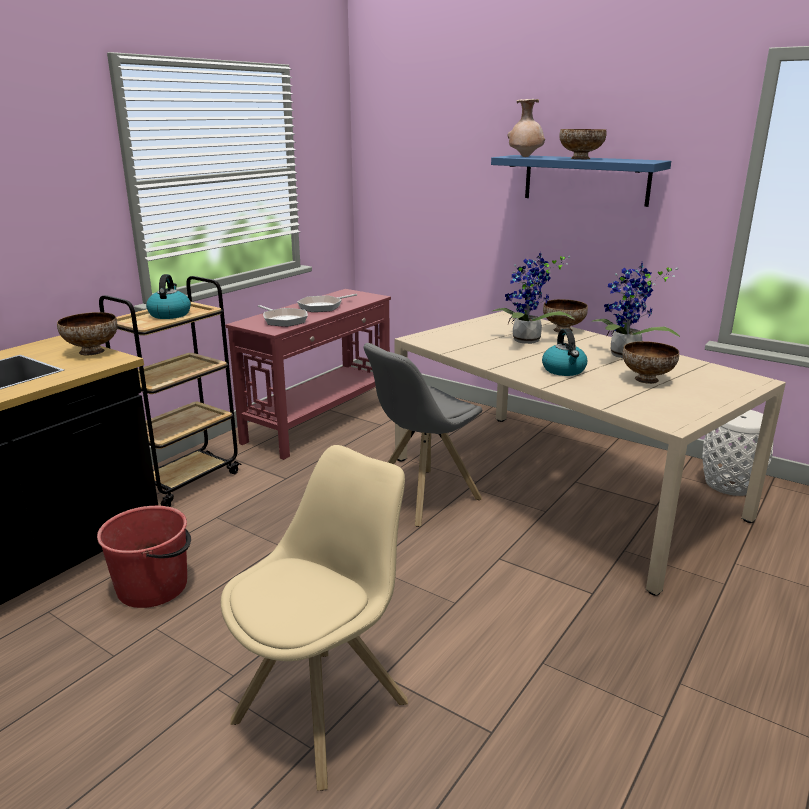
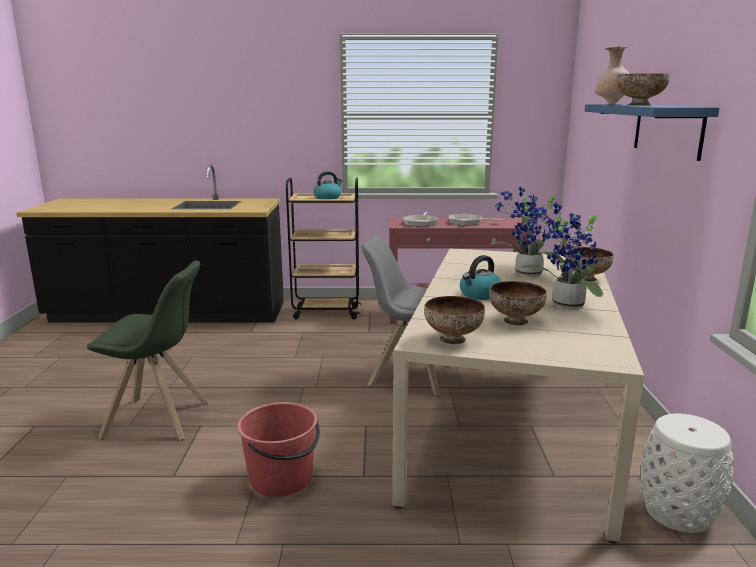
camera: 55 degrees right, 5 degrees down
bowl [57,312,117,355] -> bowl moved to [424,296,485,344]
red bucket [97,506,191,608] -> red bucket moved to [237,402,320,497]
beige chair [221,445,408,791] -> green chair [87,260,209,440]

